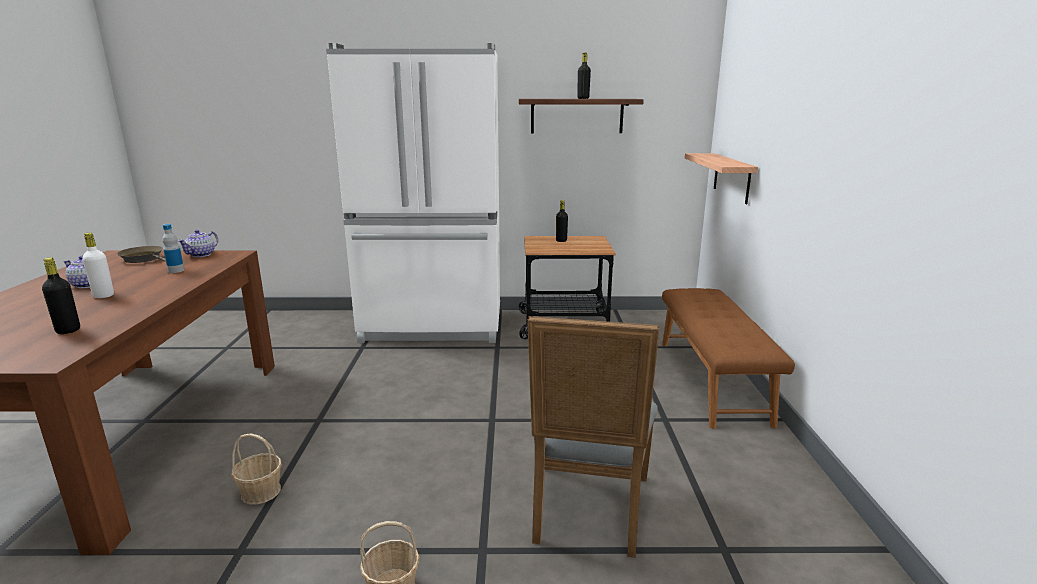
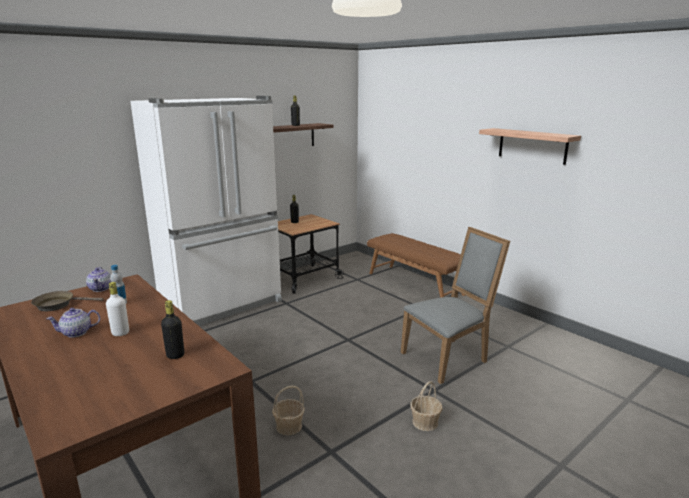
camera: 40 degrees left, 0 degrees up
grey chair [527,316,659,558] -> grey chair turned 90 degrees counterclockwise [401,227,510,384]
shelf [685,153,758,204] -> shelf moved to [479,128,581,165]

